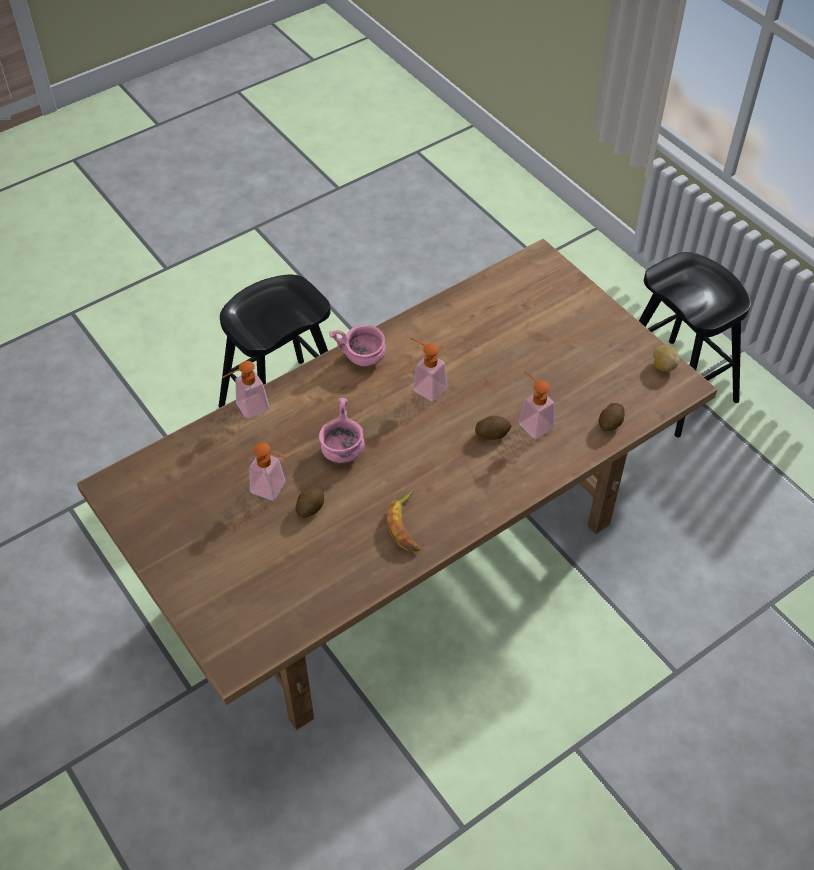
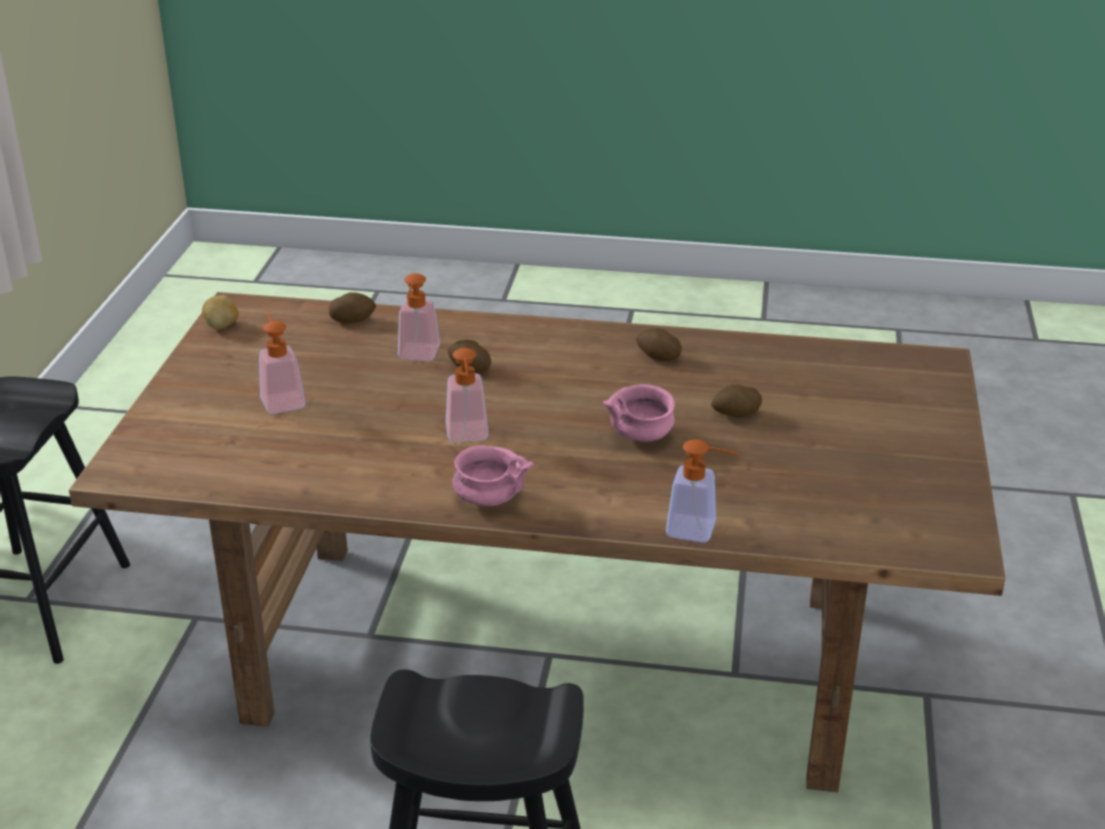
camera: 135 degrees left, 20 degrees down
soap dispenser [249,443,288,500] -> soap dispenser moved to [259,311,306,414]
banana [387,492,421,552] -> potato [636,328,682,362]

